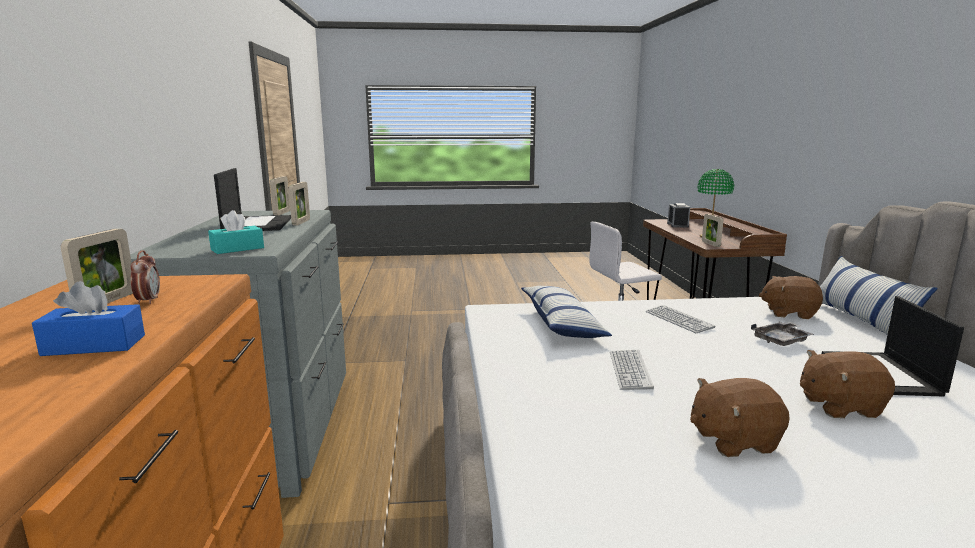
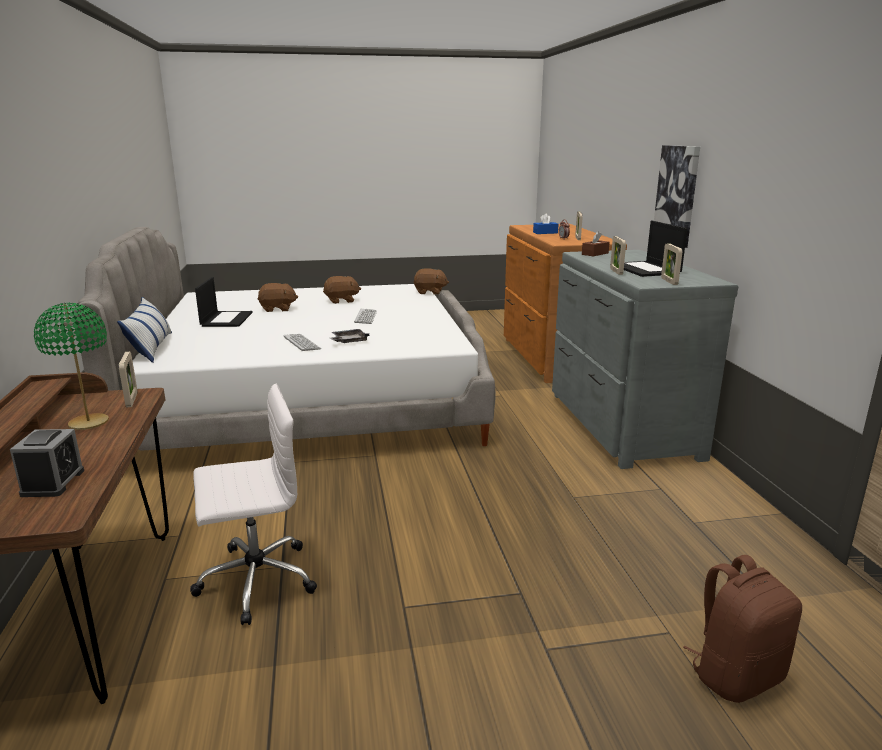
camera: 175 degrees right, 5 degrees up
turquoise tissue box [208,210,264,254] -> brown tissue box [582,231,610,256]
pillow [521,286,612,338] -> none
grey tray [751,322,814,346] -> grey tray moved to [330,329,369,343]
brown plush toy [759,276,823,319] -> brown plush toy moved to [413,268,449,295]
none -> picture [654,145,700,248]
none -> brown backpack [683,555,802,703]

